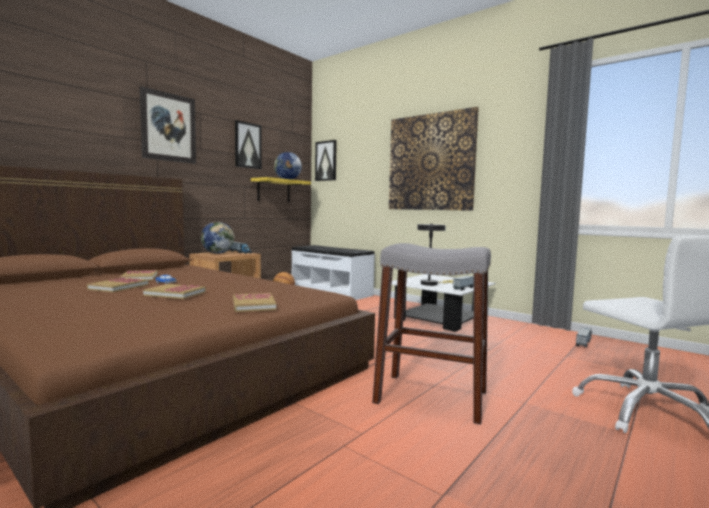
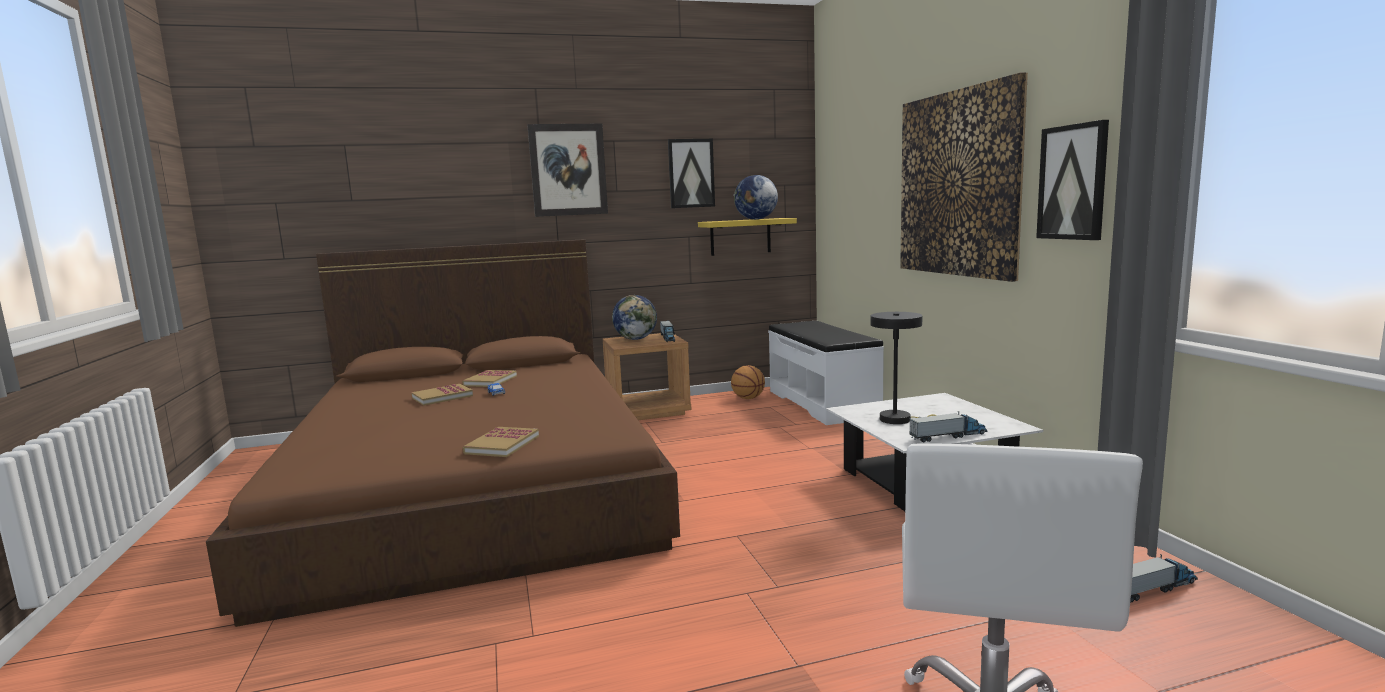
camera: 35 degrees right, 5 degrees up
book [143,284,206,299] -> none
picture [315,140,337,181] -> picture moved to [1036,120,1109,240]
grey stool [372,243,491,425] -> none

